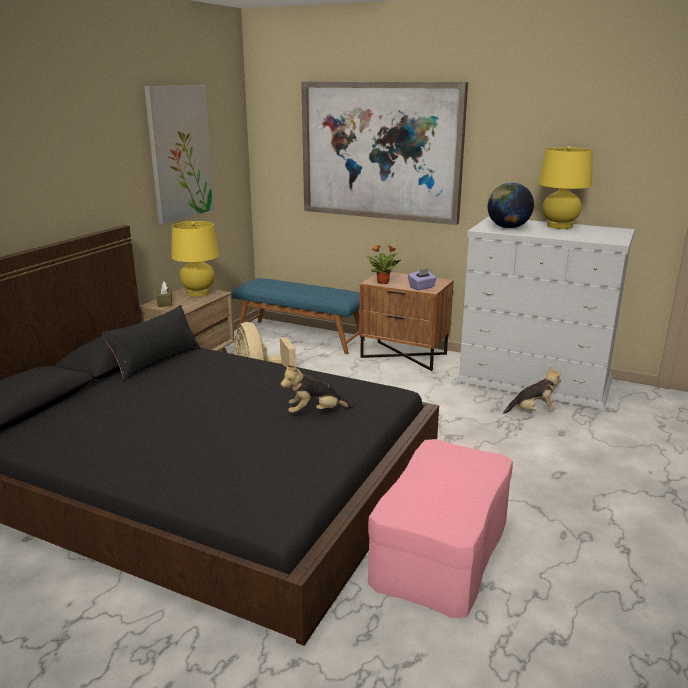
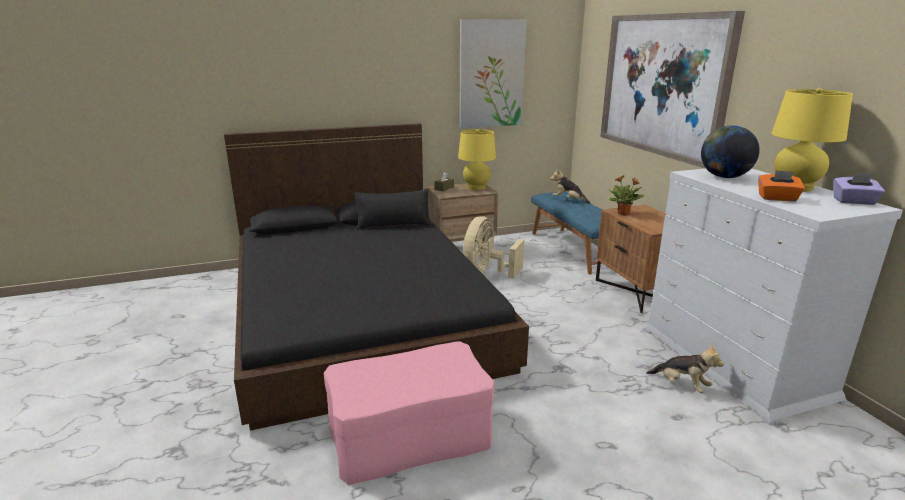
camera: 45 degrees right, 0 degrees up
plush toy [280,364,353,413] -> plush toy moved to [550,168,590,204]
purple tissue box [408,269,437,290] -> purple tissue box moved to [833,173,885,205]
none -> orange tissue box [758,170,805,201]

